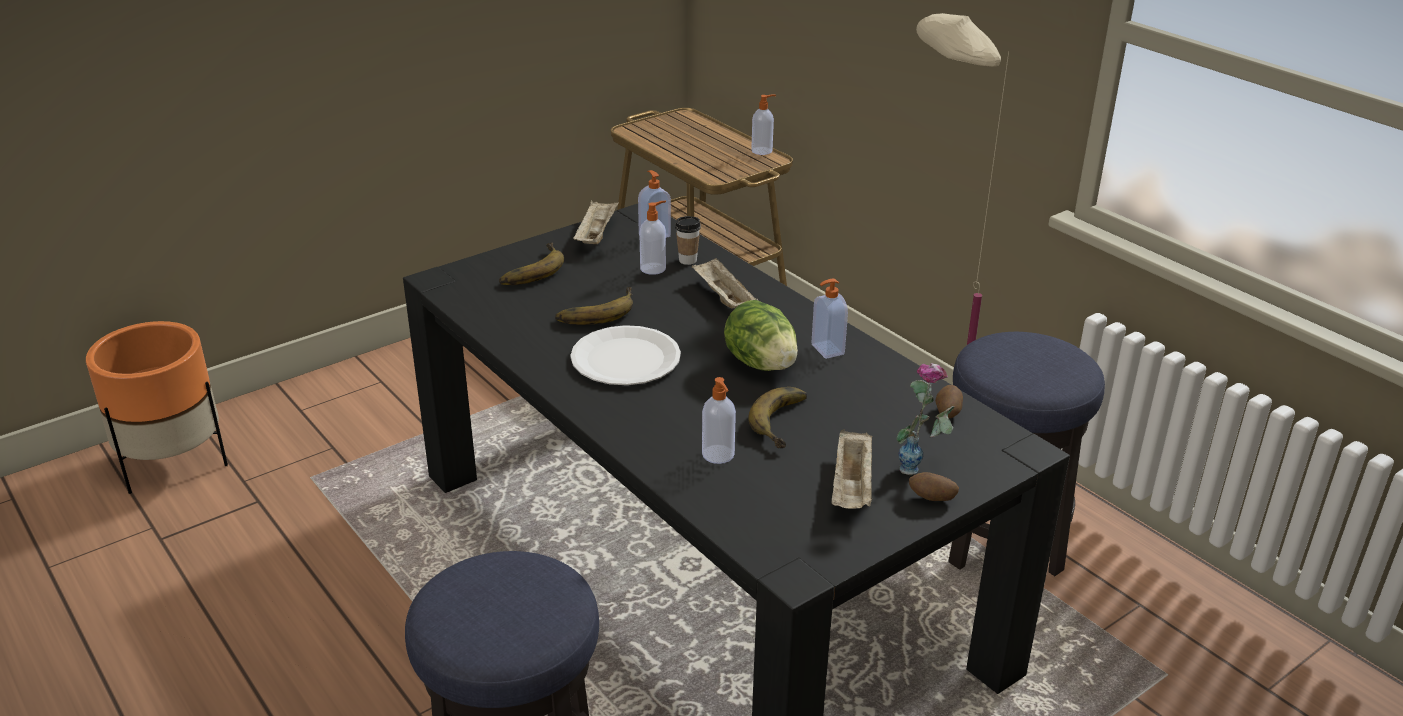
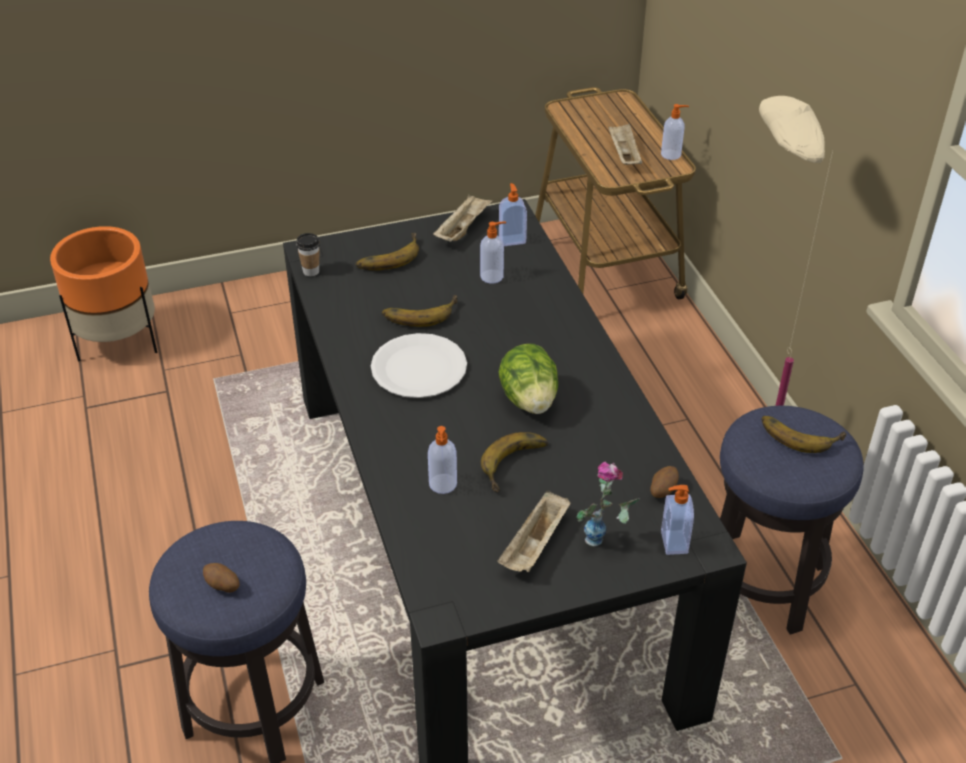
camera: 20 degrees right, 10 degrees up
cup [675,216,701,265] -> cup moved to [296,233,320,276]
beige tray [692,257,758,309] -> beige tray moved to [608,123,642,165]
soap dispenser [811,279,848,359] -> soap dispenser moved to [661,485,694,555]
potato [909,472,959,501] -> potato moved to [203,563,240,593]
none -> banana [761,416,846,453]

